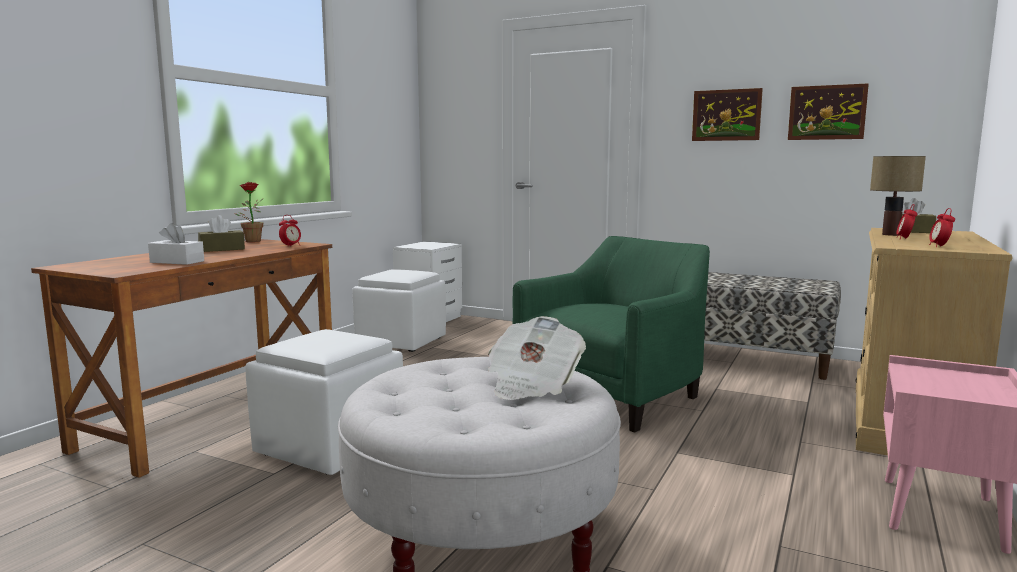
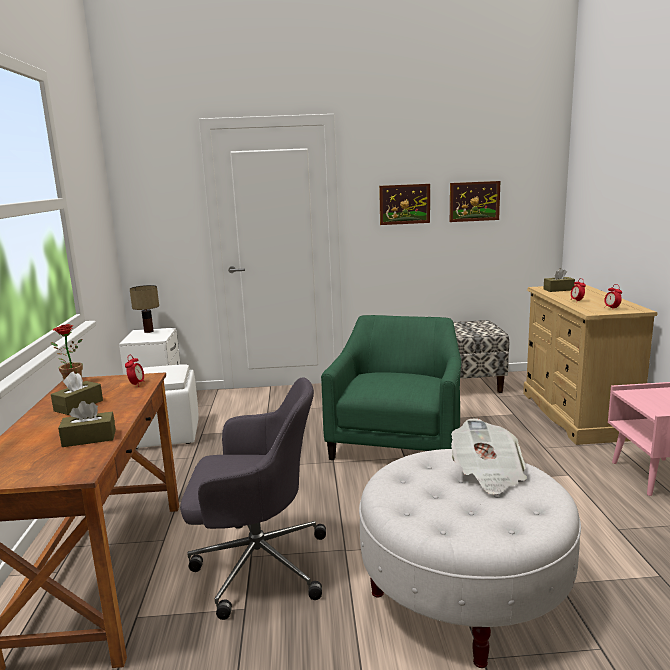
camera: 30 degrees left, 5 degrees up
white tissue box [148,223,204,265] -> brown tissue box [58,401,116,447]
white ottoman [245,329,403,475] -> grey office chair [180,377,326,620]
table lamp [870,156,926,236] -> table lamp moved to [130,285,159,333]

